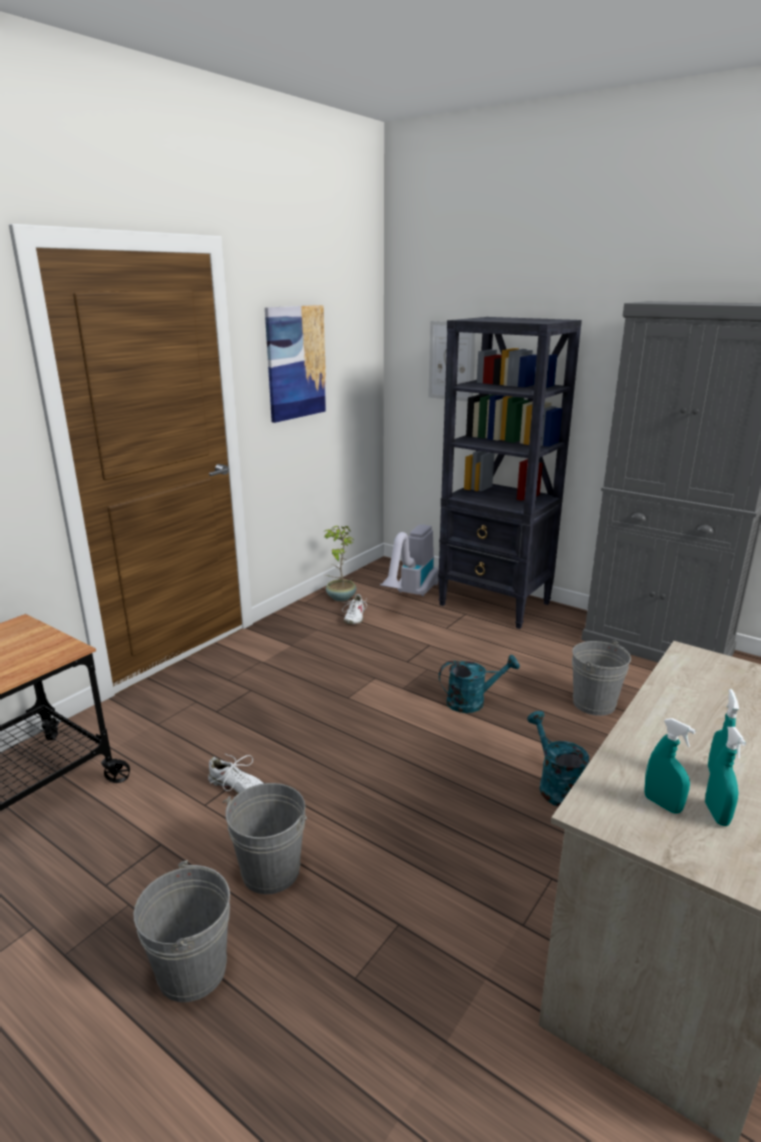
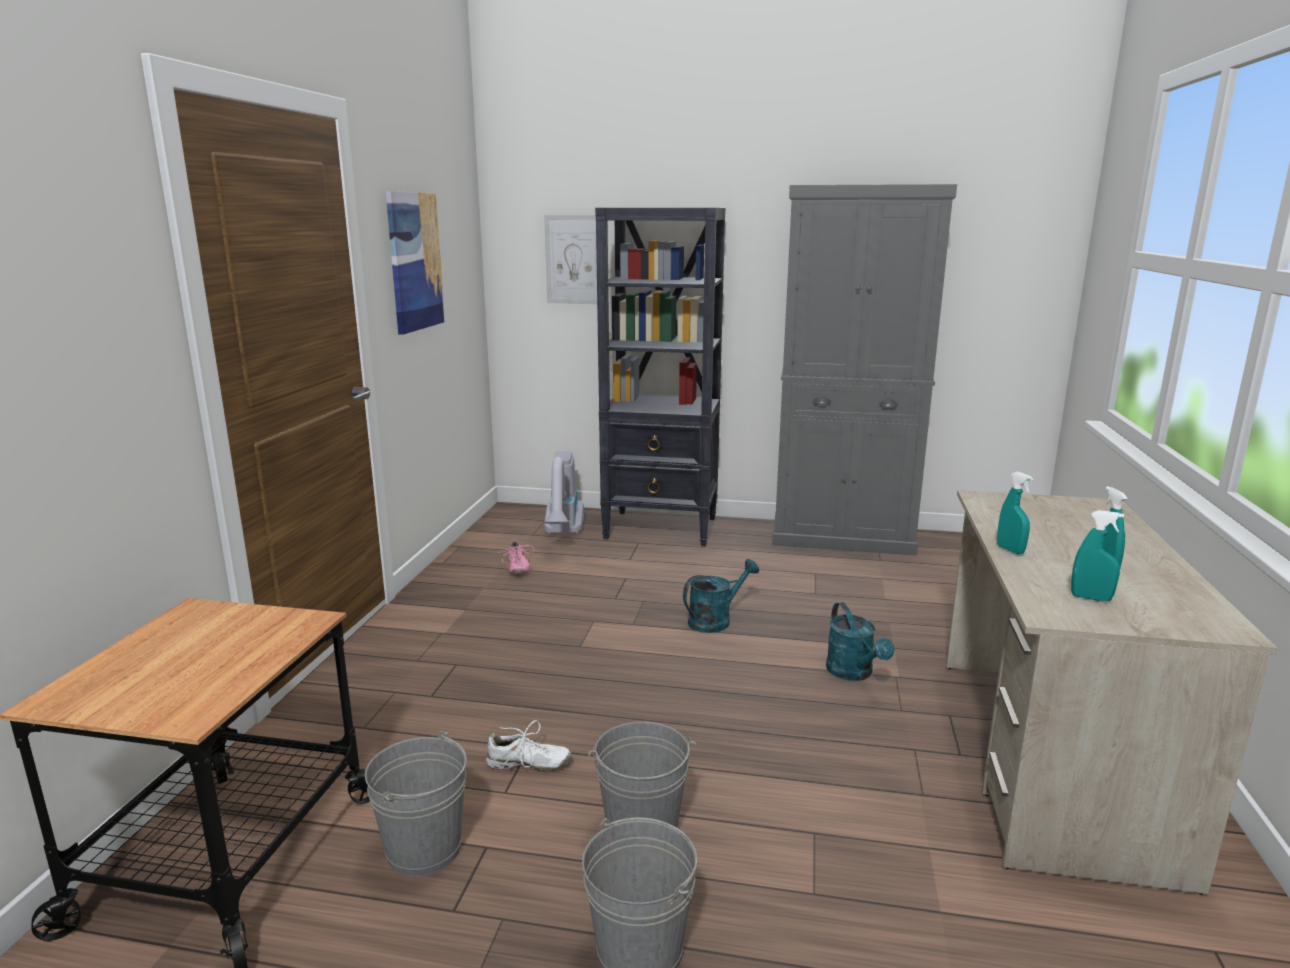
camera: 25 degrees left, 5 degrees down
potted plant [324,526,357,601] -> none
white shoe [342,594,367,624] -> pink shoe [498,539,534,575]
turquoise watering can [527,711,589,807] -> turquoise watering can turned 150 degrees counterclockwise [826,602,894,681]
grey bucket [572,640,631,716] -> grey bucket moved to [365,731,467,877]
turquoise spray bottle [705,727,746,826] -> turquoise spray bottle moved to [997,472,1033,554]

